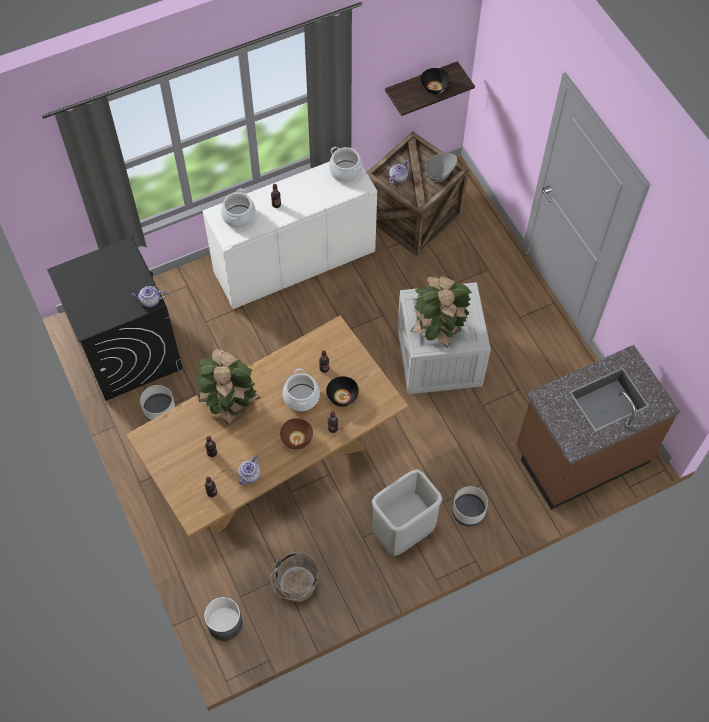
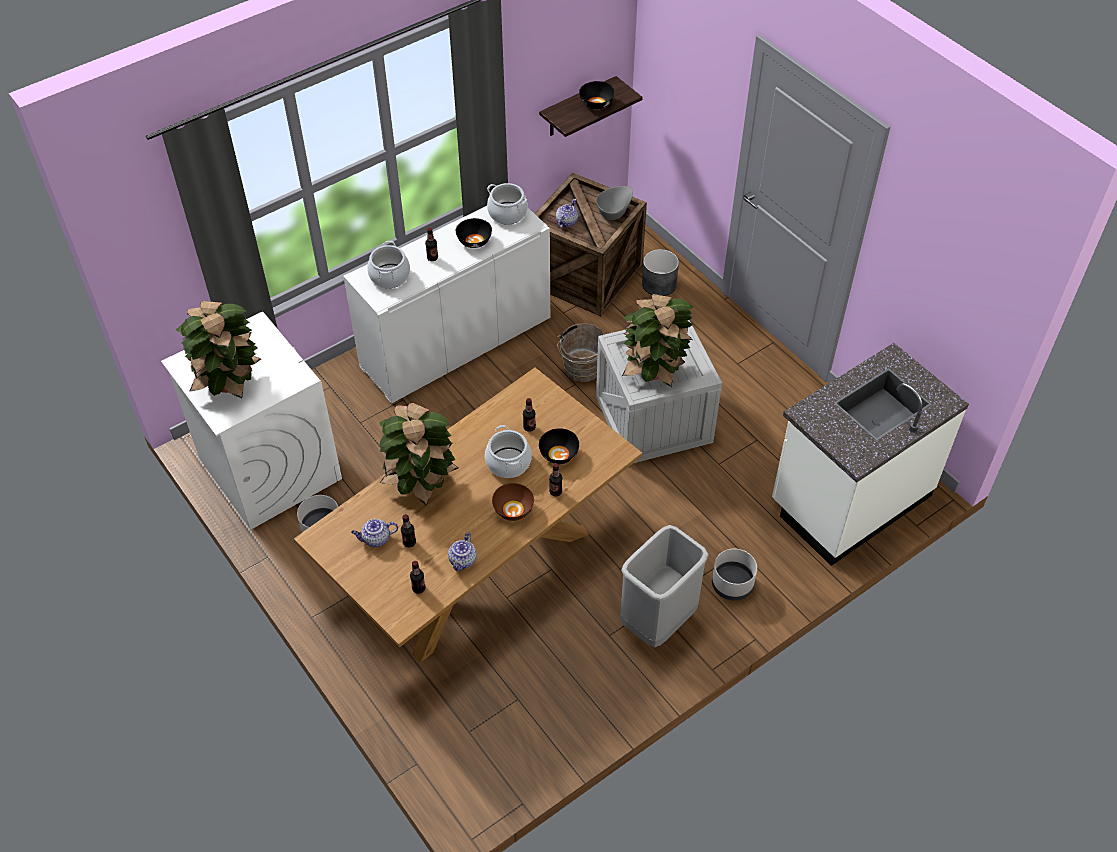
camera: 10 degrees left, 10 degrees down
black washing machine [47,237,183,401] -> white washing machine [161,312,342,530]
teapot [131,286,166,307] -> teapot moved to [351,519,398,547]
grey planter [204,597,242,641] -> grey planter moved to [642,249,679,296]
brown bucket [271,552,319,602] -> brown bucket moved to [557,323,605,382]
brown counter [516,345,680,510] -> white counter [772,343,969,566]
none -> potted plant [176,301,261,399]
none -> black bowl [456,218,492,248]

